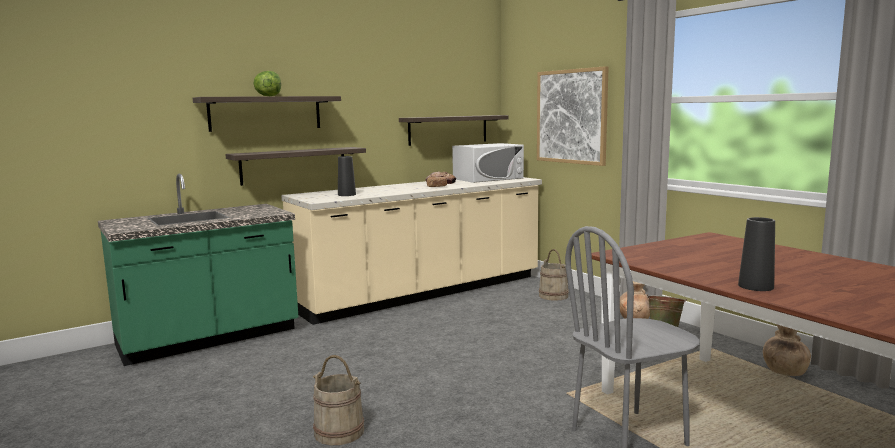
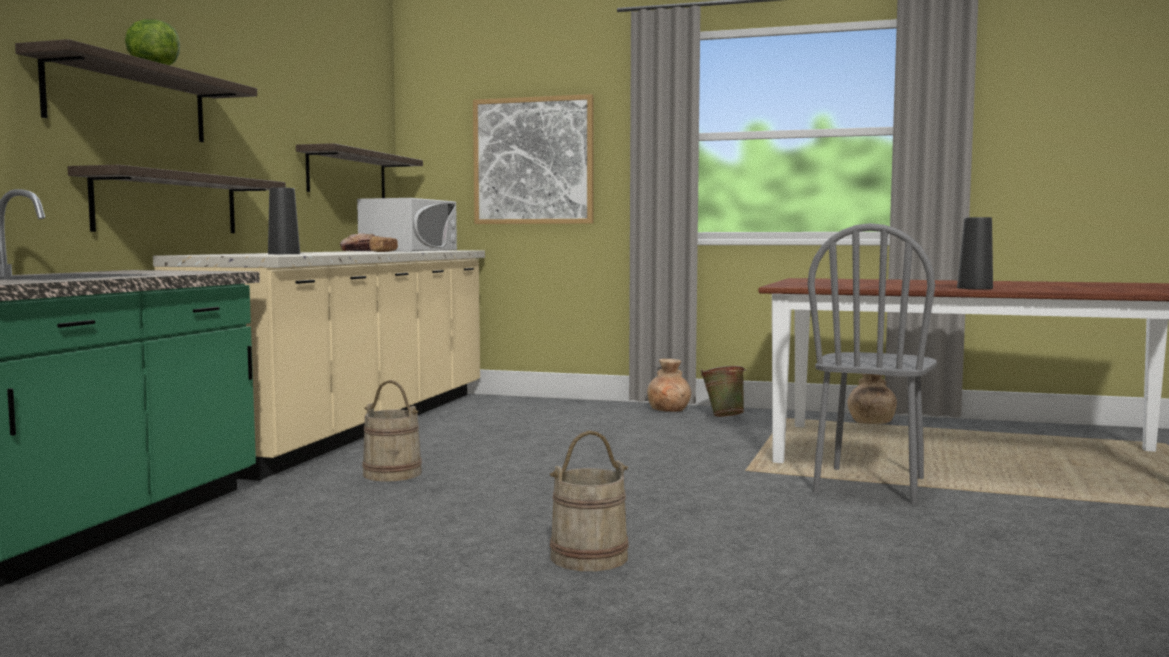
camera: 40 degrees left, 5 degrees down
beige bucket [539,249,569,301] -> beige bucket moved to [362,380,422,481]

